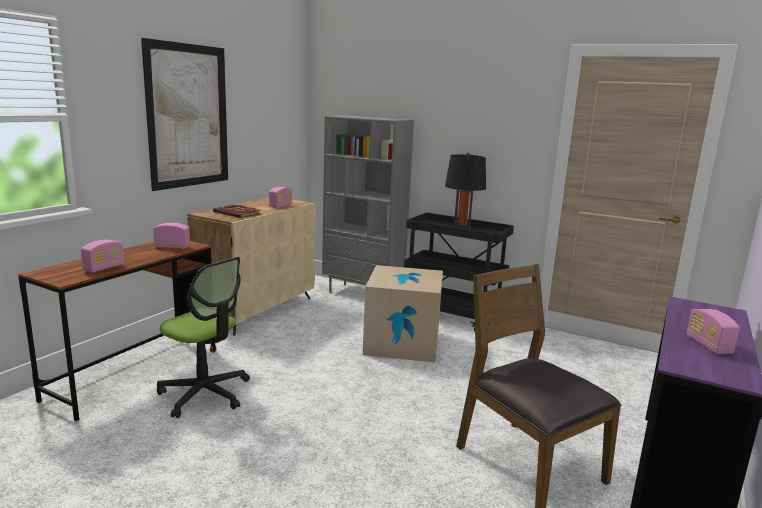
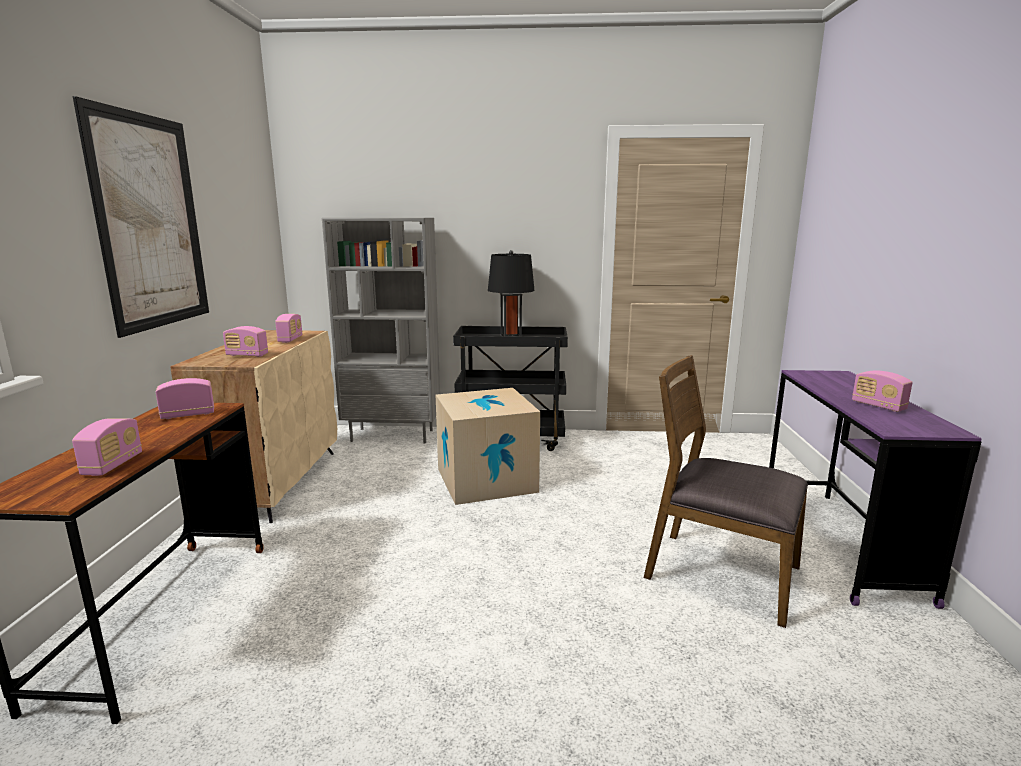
camera: 25 degrees left, 0 degrees up
office chair [157,257,250,418] -> none
book [213,205,260,218] -> radio [223,326,268,357]

